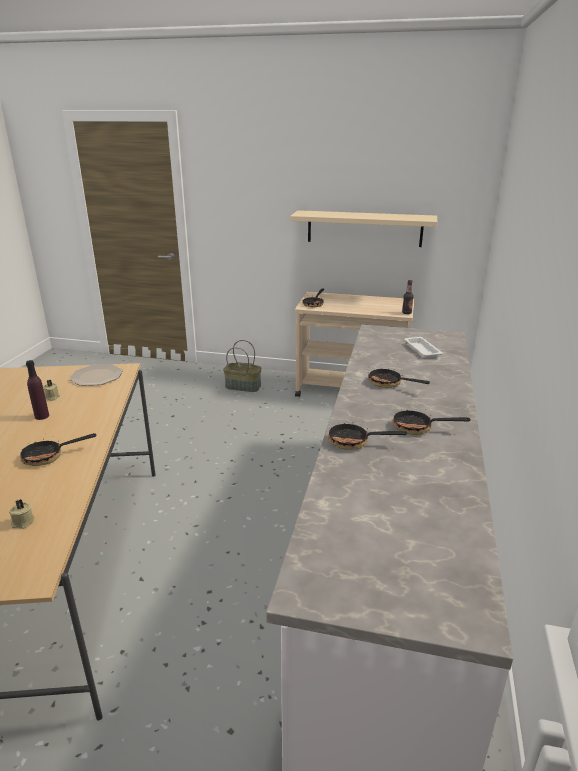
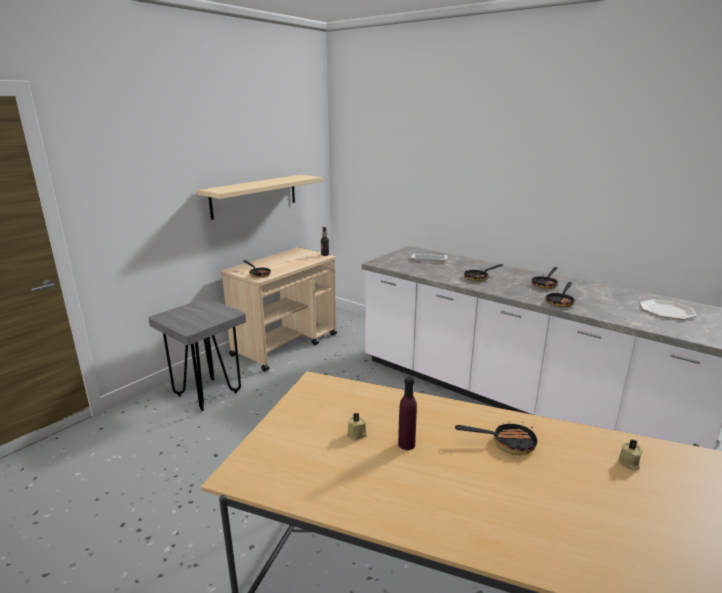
camera: 65 degrees left, 5 degrees down
frying pan [20,433,97,466] -> frying pan turned 90 degrees counterclockwise [455,422,537,455]
plate [70,364,123,386] -> plate moved to [640,299,697,319]
basket [223,340,261,392] -> grey stool [148,298,246,411]

